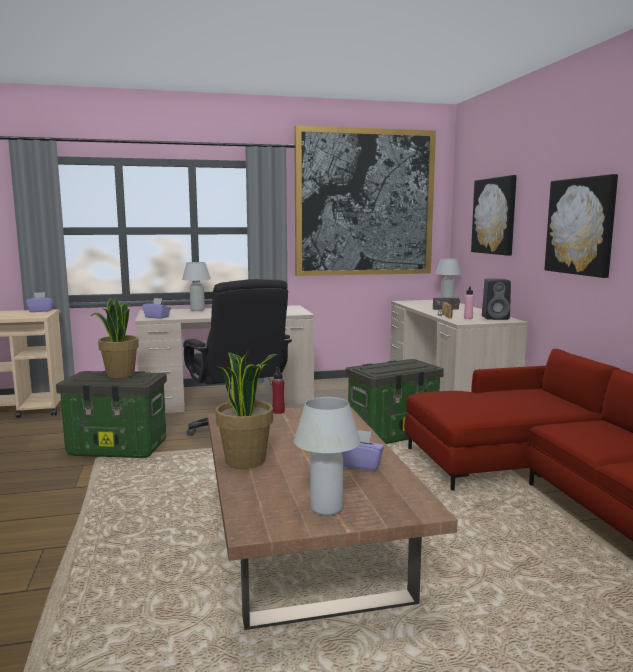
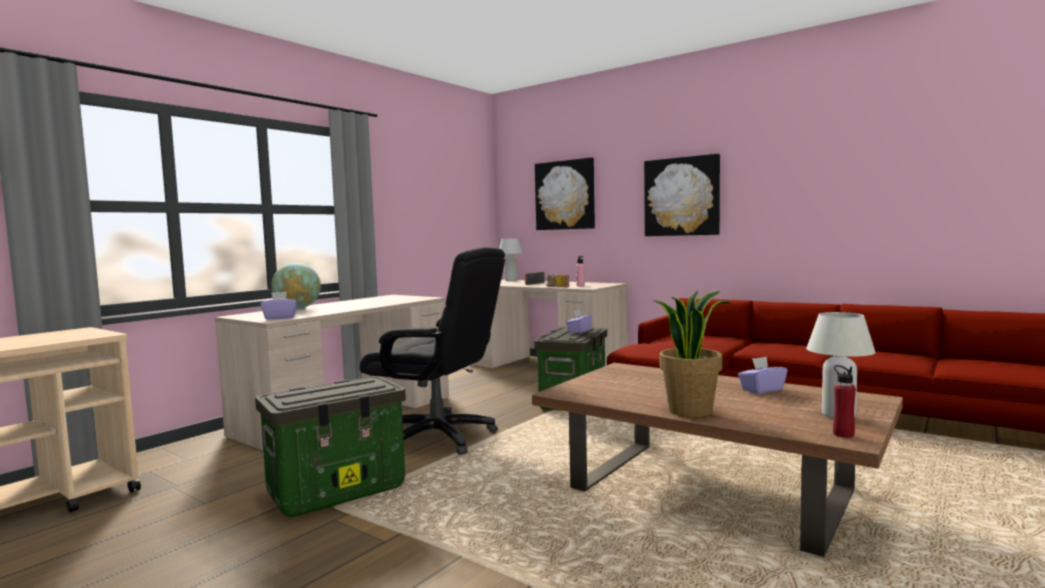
camera: 40 degrees left, 5 degrees down
purple tissue box [26,292,53,312] -> purple tissue box moved to [566,310,592,333]
potted plant [91,298,139,378] -> none
white table lamp [182,262,211,311] -> globe [271,263,321,309]
red bottle [272,367,285,414] -> red bottle moved to [833,365,856,438]
picture [294,125,436,276] -> none
black speaker [482,279,511,320] -> none

